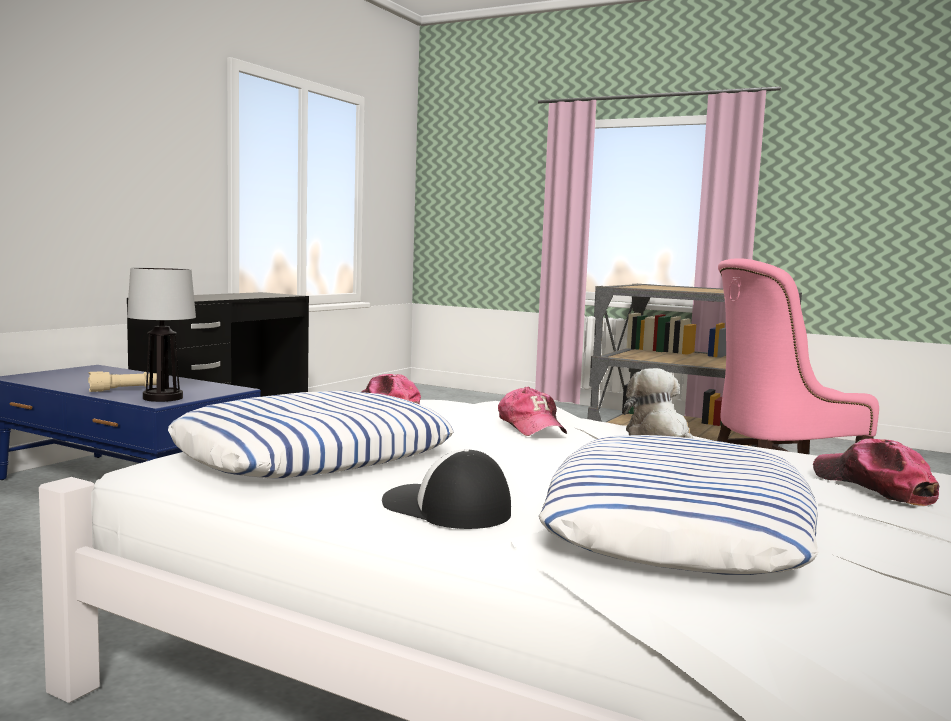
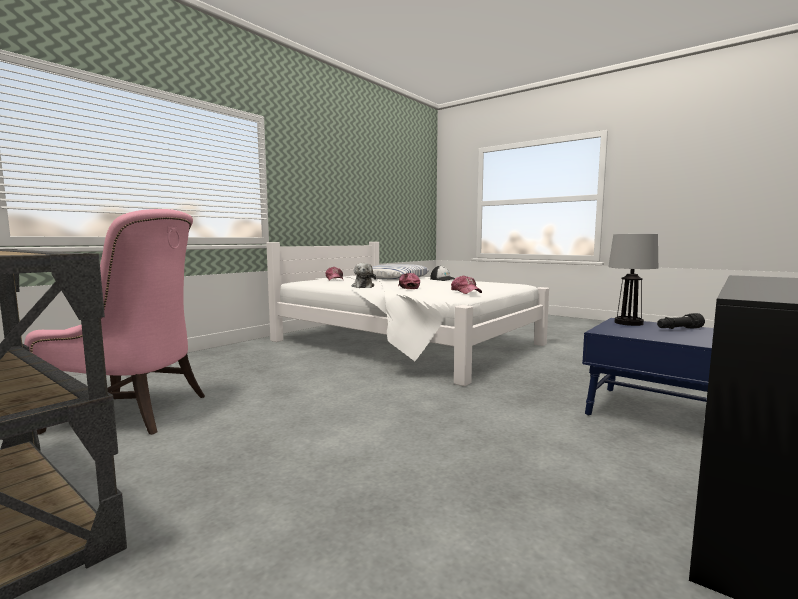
camera: 170 degrees left, 0 degrees up
beige flashlight [88,371,157,392] -> black flashlight [657,313,705,329]
pillow [168,391,454,478] -> none

